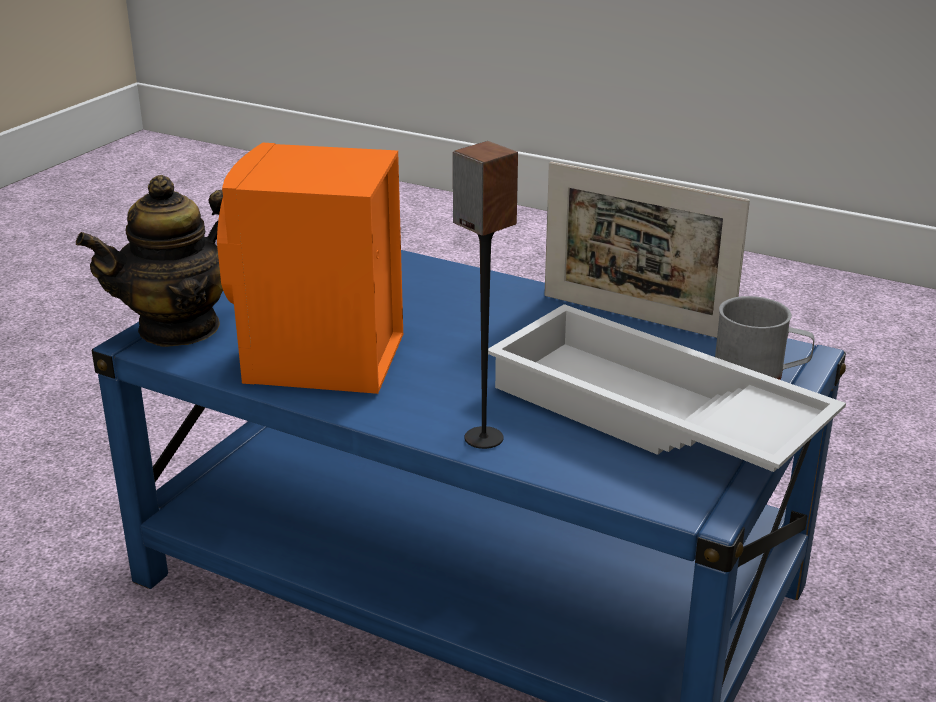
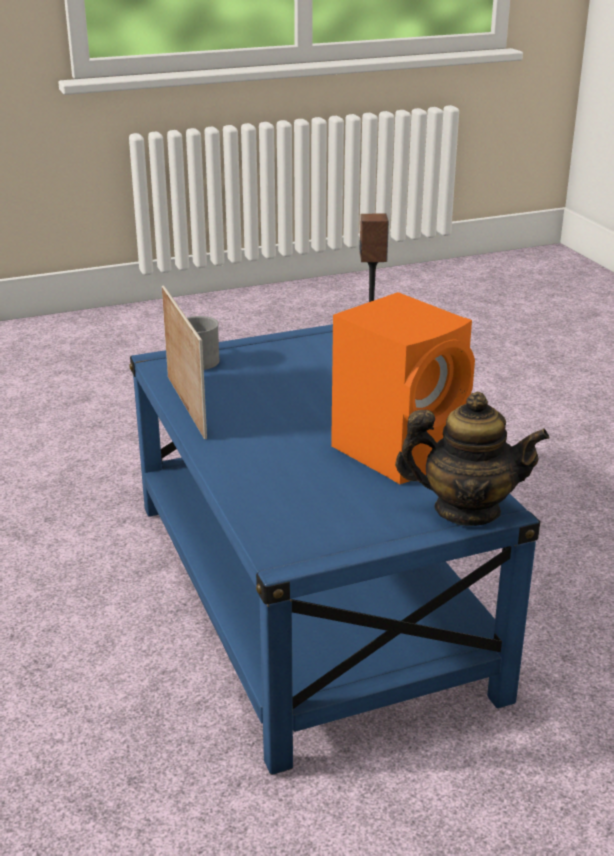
camera: 140 degrees left, 0 degrees up
white tray [488,304,846,472] -> none

